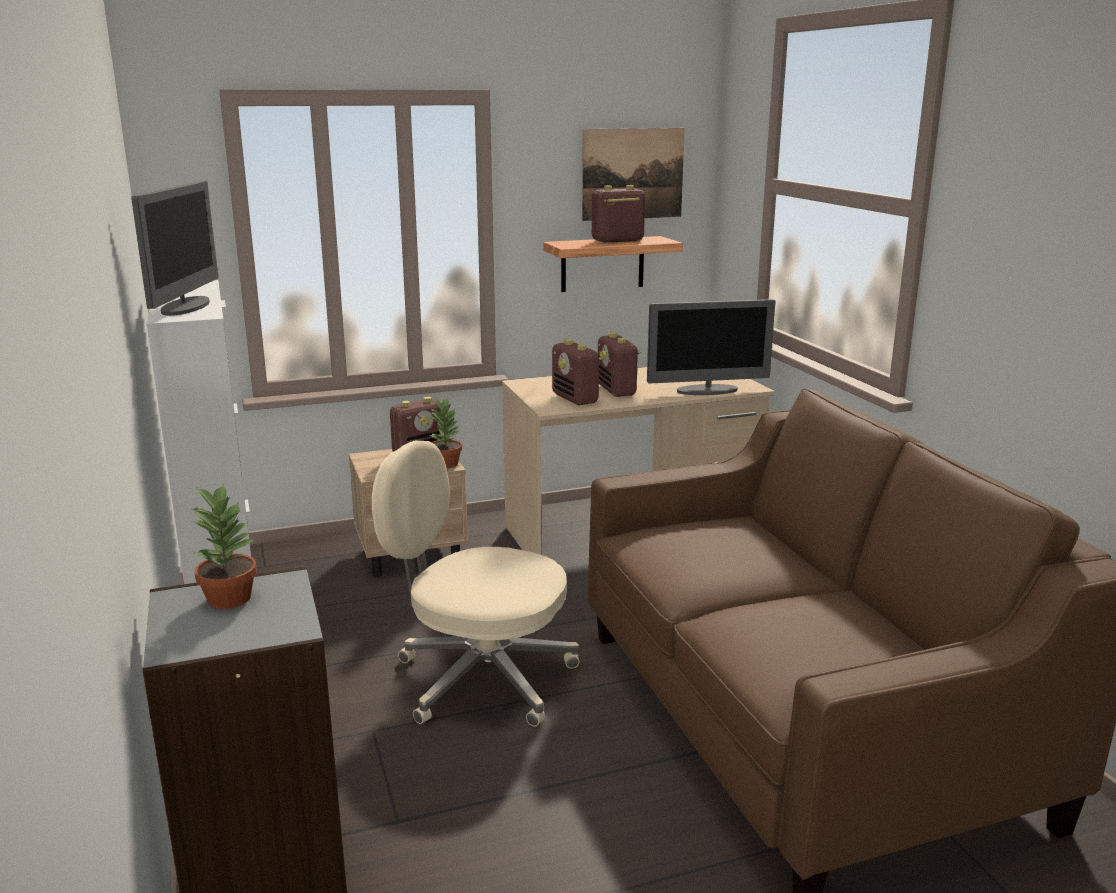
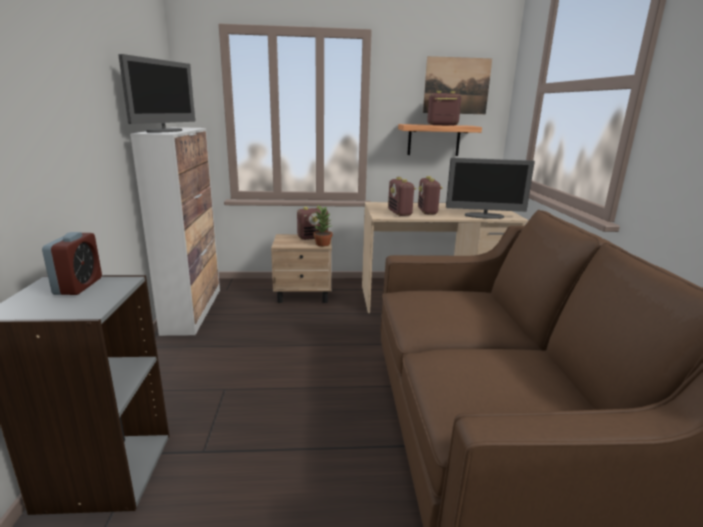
camera: 15 degrees right, 0 degrees up
potted plant [190,483,257,609] -> alarm clock [42,232,102,295]
beige office chair [372,441,579,727] -> none

